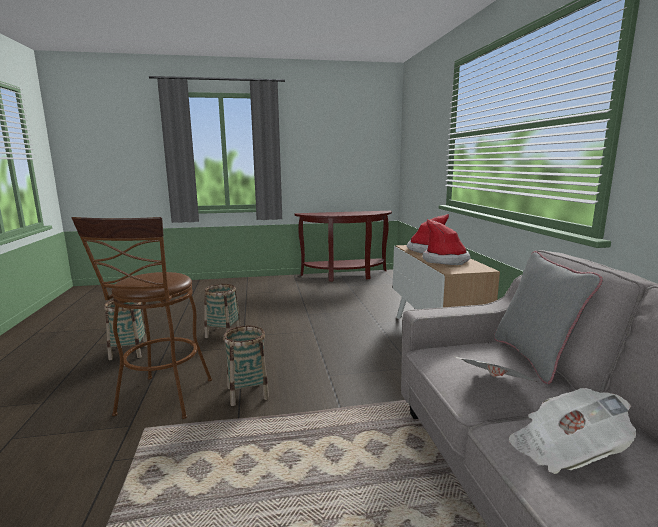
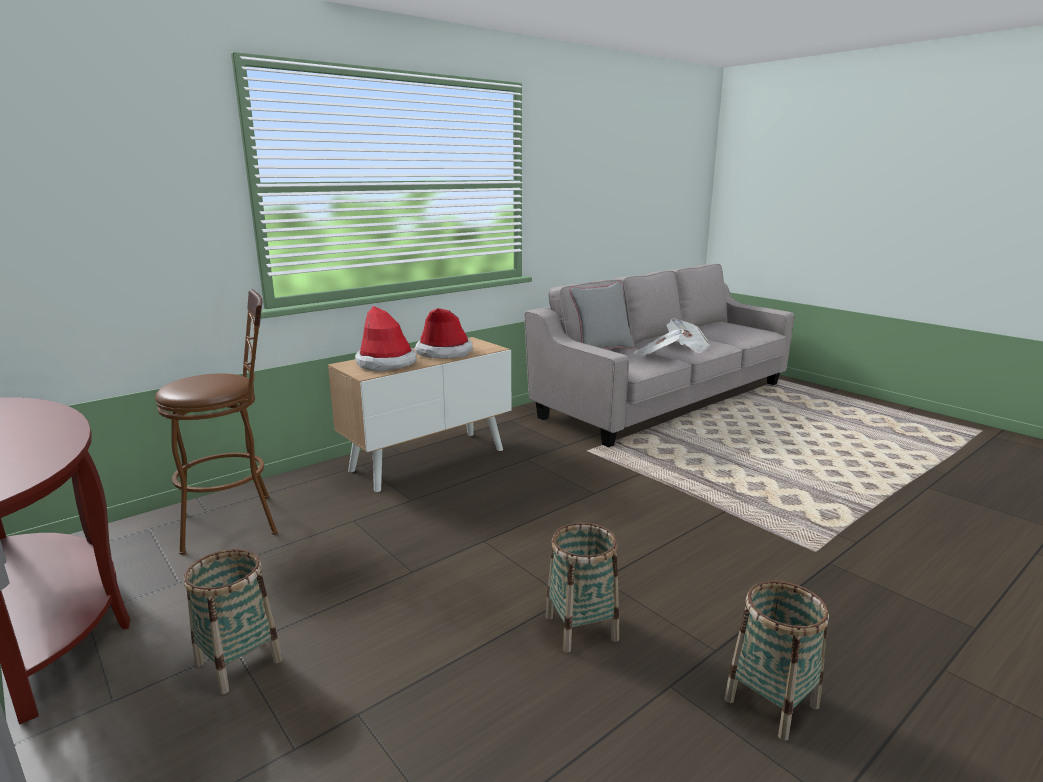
camera: 120 degrees left, 5 degrees up
brown stool [72,217,212,419] -> brown stool moved to [155,289,278,555]
basket [223,325,269,406] -> basket moved to [184,549,282,694]

